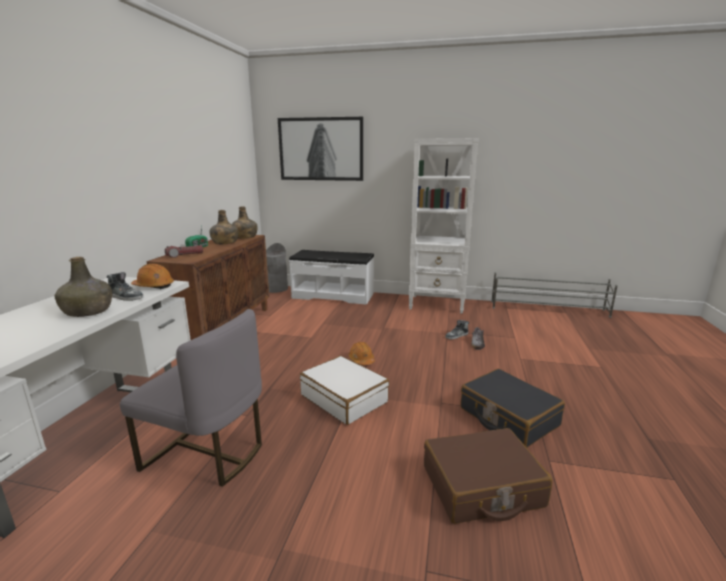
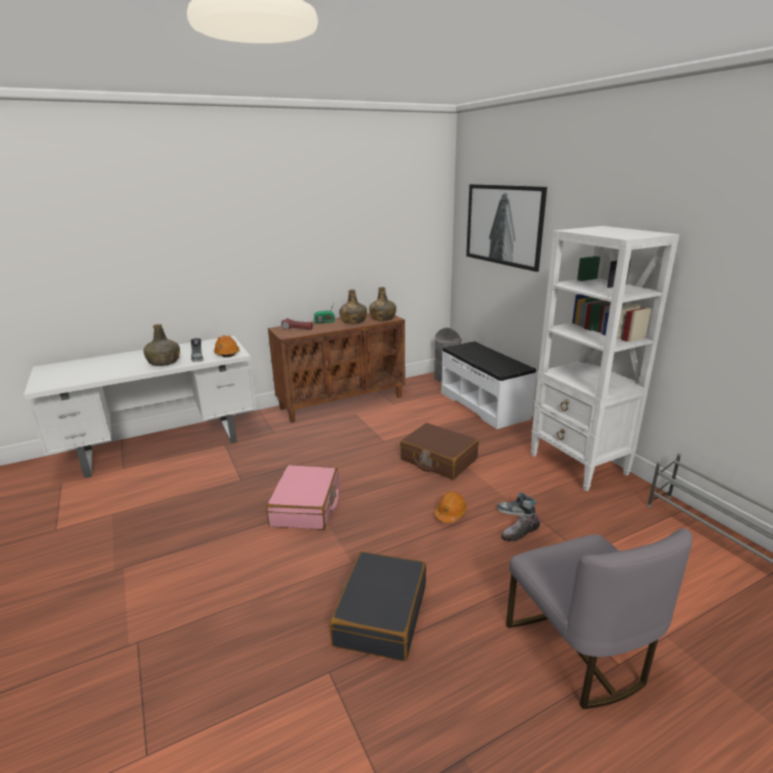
camera: 50 degrees right, 5 degrees up
grey chair [120,309,262,487] -> grey chair moved to [506,528,692,709]
white suitcase [300,356,389,425] -> pink suitcase [266,465,339,530]
orange hard hat [349,342,375,365] -> orange hard hat moved to [435,491,467,523]
brown suitcase [424,428,552,524] -> brown suitcase moved to [400,423,479,480]

